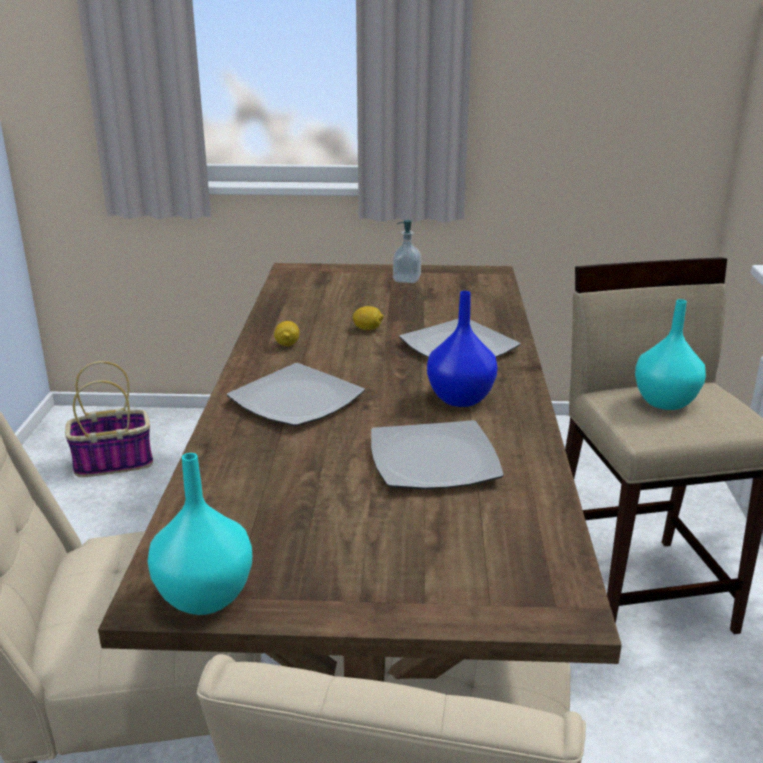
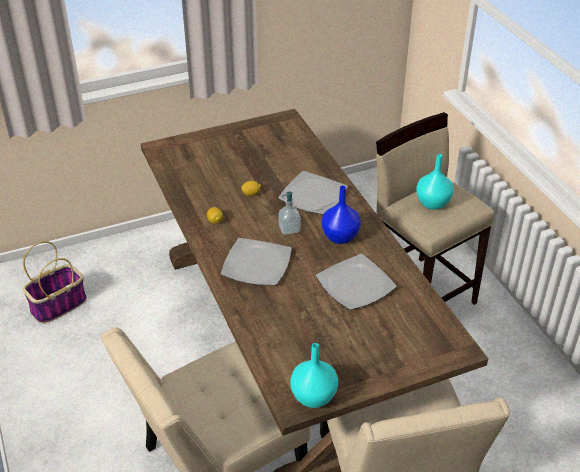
camera: 25 degrees left, 15 degrees up
soap dispenser [393,220,421,283] -> soap dispenser moved to [279,191,300,235]

